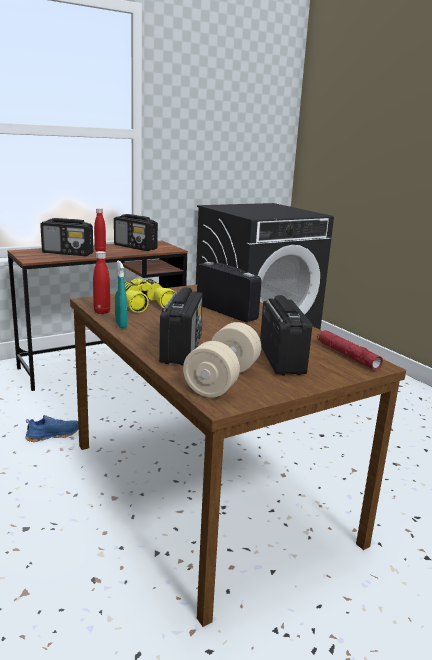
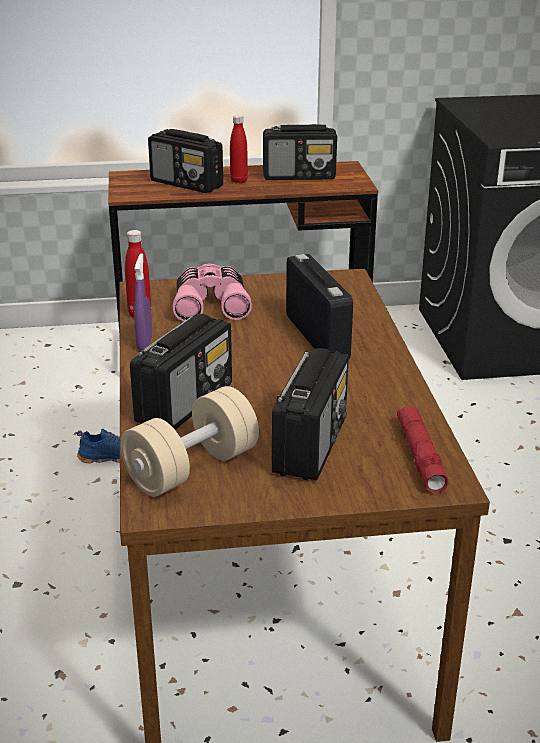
camera: 25 degrees right, 10 degrees up
radio [114,214,158,251] -> radio turned 60 degrees counterclockwise [263,124,337,180]
turquoise spray bottle [115,261,127,329] -> purple spray bottle [134,253,152,350]
yellow binoculars [117,279,175,313] -> pink binoculars [173,263,252,321]

